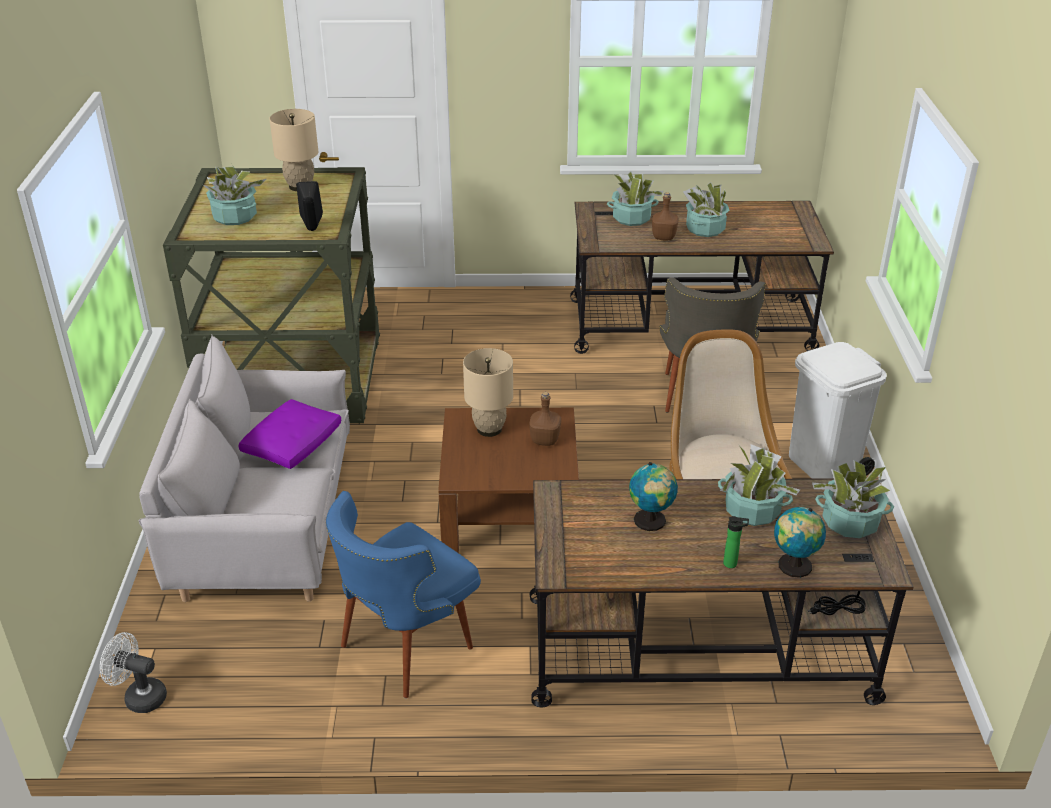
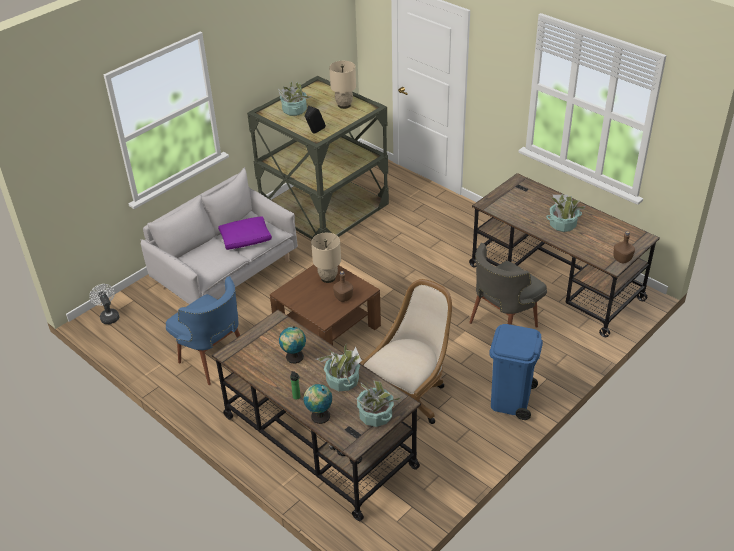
camera: 45 degrees right, 5 degrees up
blue chair [326,491,481,698] -> blue chair turned 135 degrees counterclockwise [166,276,240,385]
potted plant [607,172,663,226] -> none
brown bottle [652,192,678,240] -> brown bottle moved to [613,231,635,264]
white trash can [789,342,887,479] -> blue trash can [490,324,543,420]

